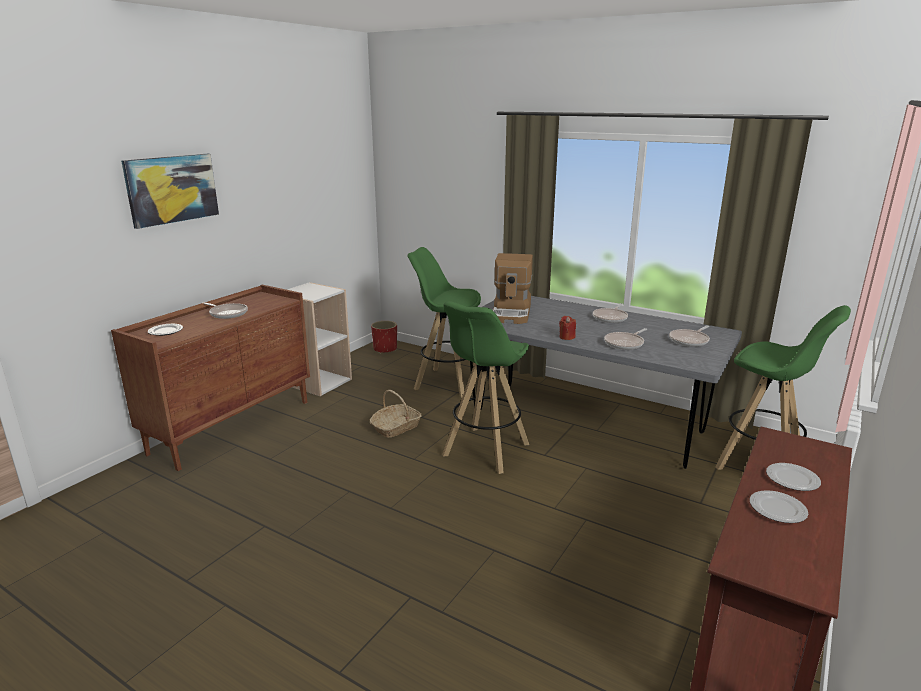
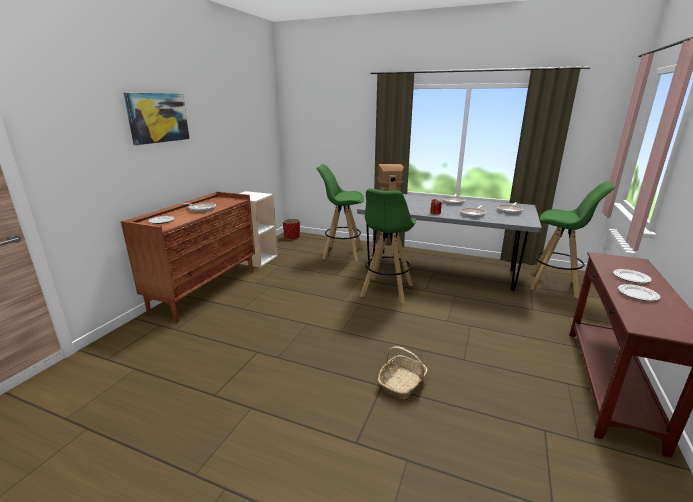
camera: 10 degrees left, 0 degrees up
basket [370,390,422,438] -> basket moved to [378,346,428,399]

